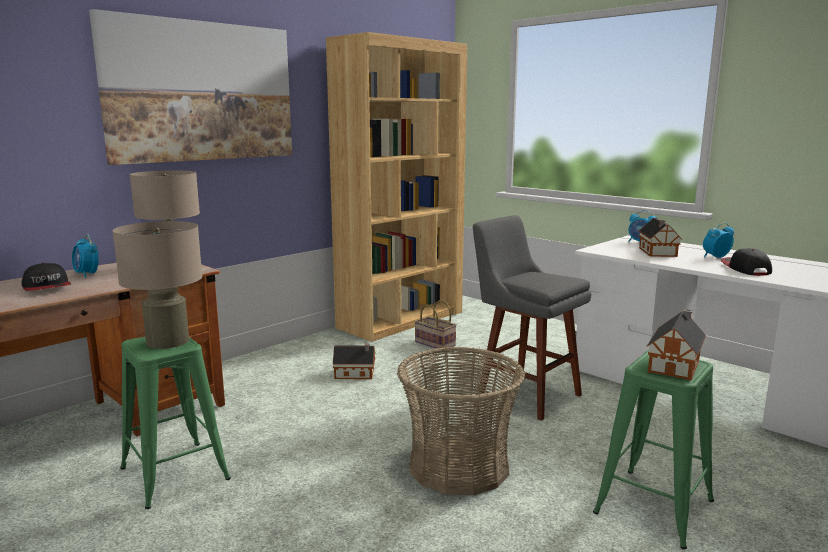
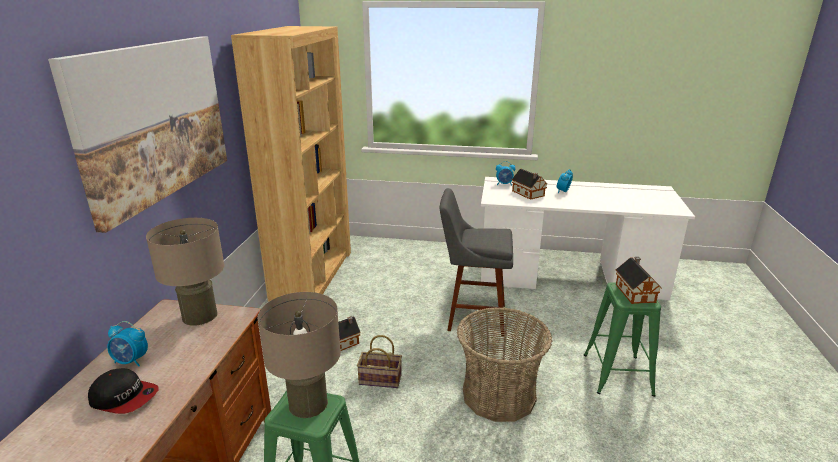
camera: 35 degrees left, 10 degrees up
basket [414,300,457,349] -> basket moved to [357,335,402,388]
cap [721,248,772,276] -> none

